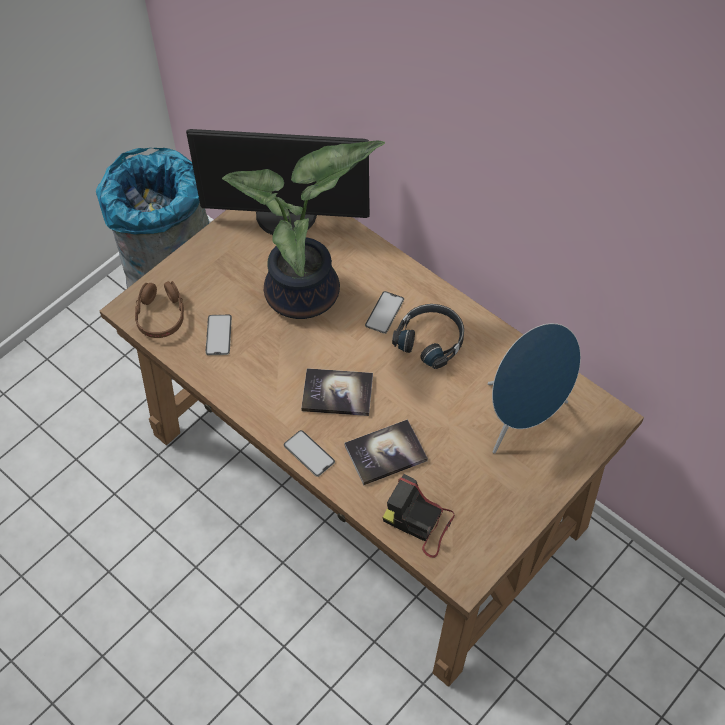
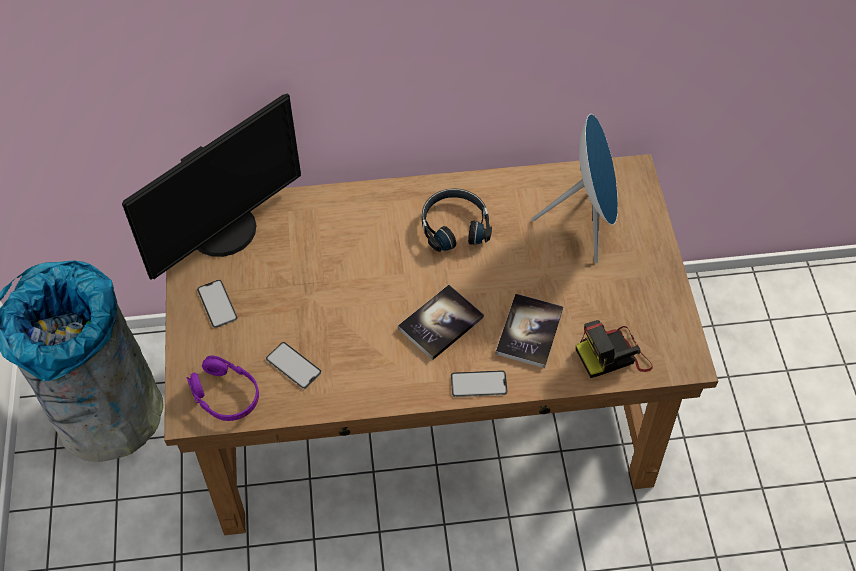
camera: 50 degrees left, 0 degrees up
brown headphones [135,281,184,338] -> purple headphones [186,356,259,421]
potted plant [222,140,385,319] -> none
phone [365,291,404,334] -> phone moved to [197,280,238,328]

